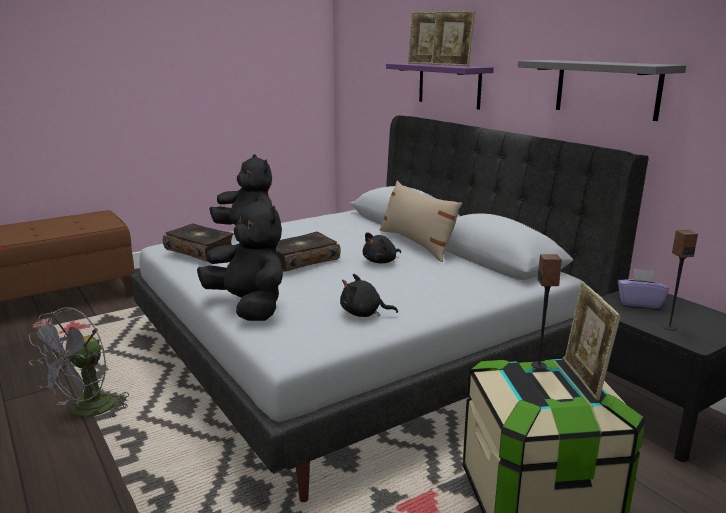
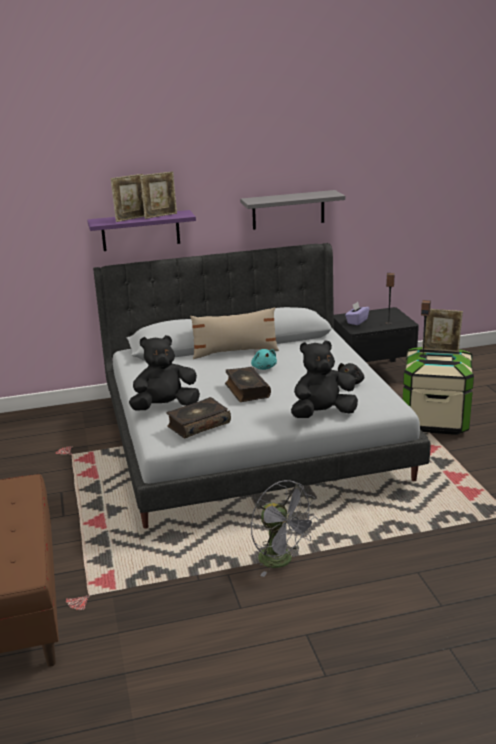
camera: 70 degrees left, 5 degrees up
black plush toy [363,232,401,263] -> turquoise plush toy [251,349,277,370]

